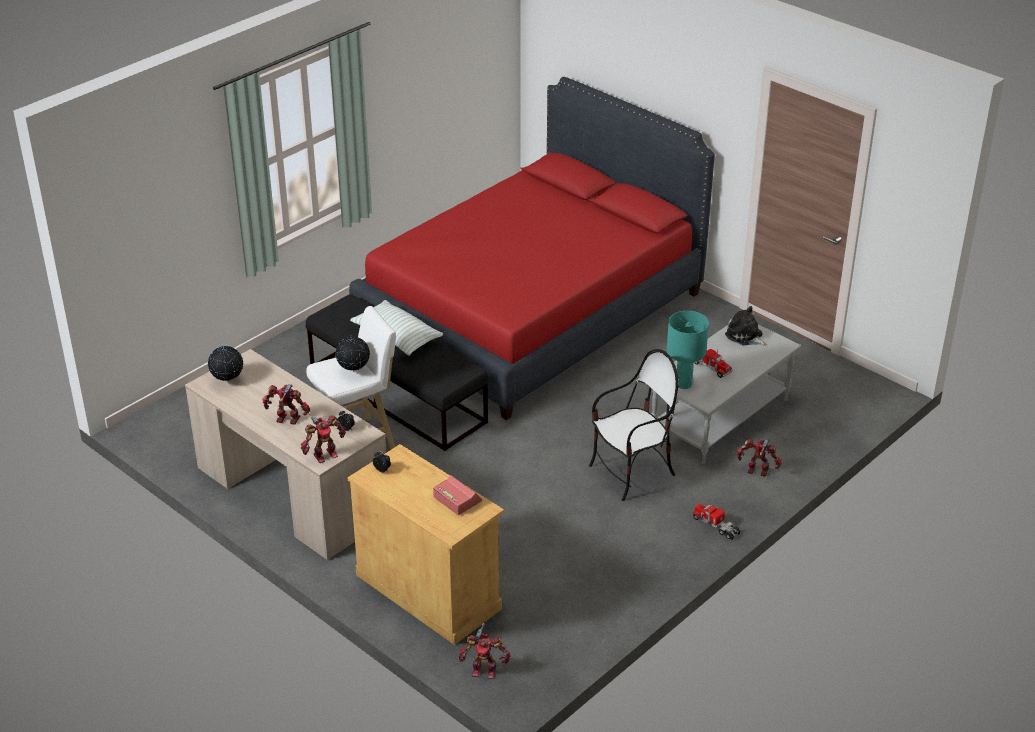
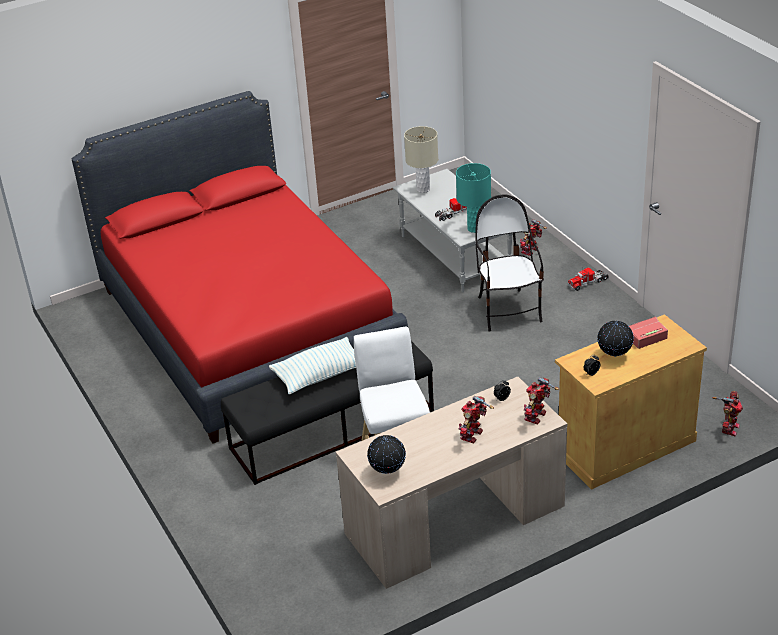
camera: 70 degrees left, 0 degrees up
toy robot [301,412,346,463] -> toy robot turned 135 degrees counterclockwise [524,377,559,425]
globe [335,335,370,372] -> globe moved to [597,321,634,357]
plush toy [725,306,768,346] -> beige table lamp [404,126,438,193]

